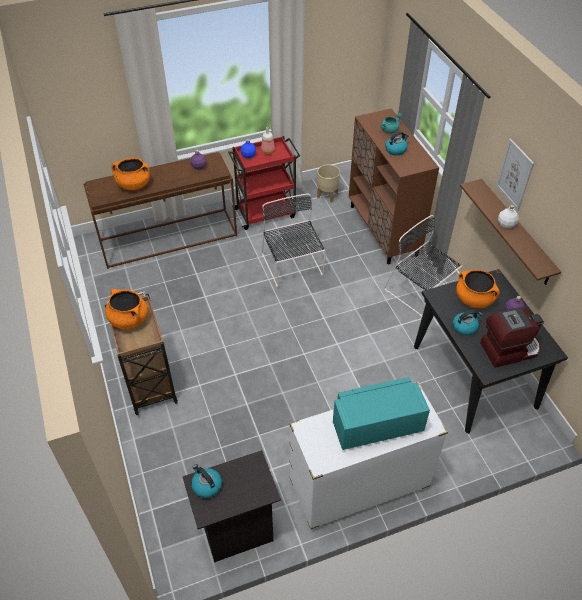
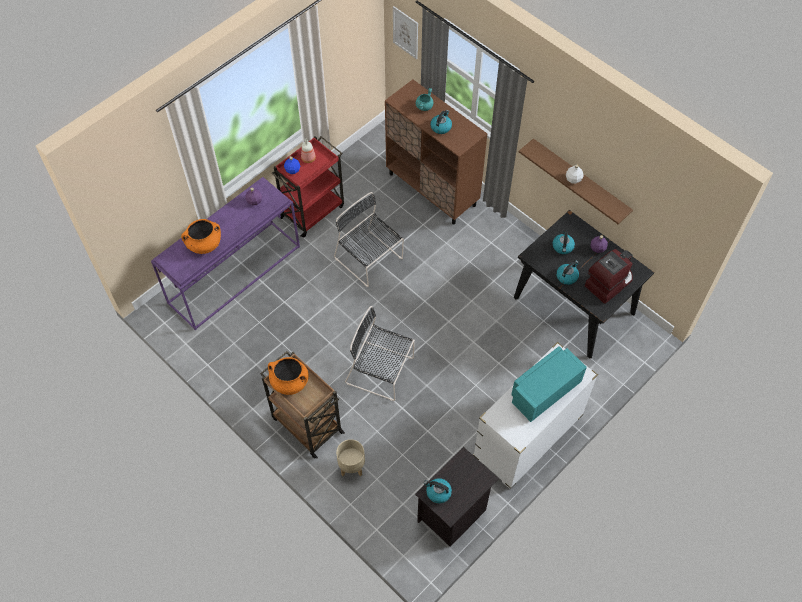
camera: 25 degrees left, 10 degrees up
brown console table [83,152,237,269] -> purple console table [151,177,300,330]
beige planter [317,164,340,202] -> beige planter moved to [336,439,365,476]
black chair [384,215,463,317] -> black chair moved to [345,306,415,401]
orange cooking pot [456,270,500,308] -> kettle [553,231,575,254]
picture [496,139,534,211] -> picture moved to [393,6,418,59]

